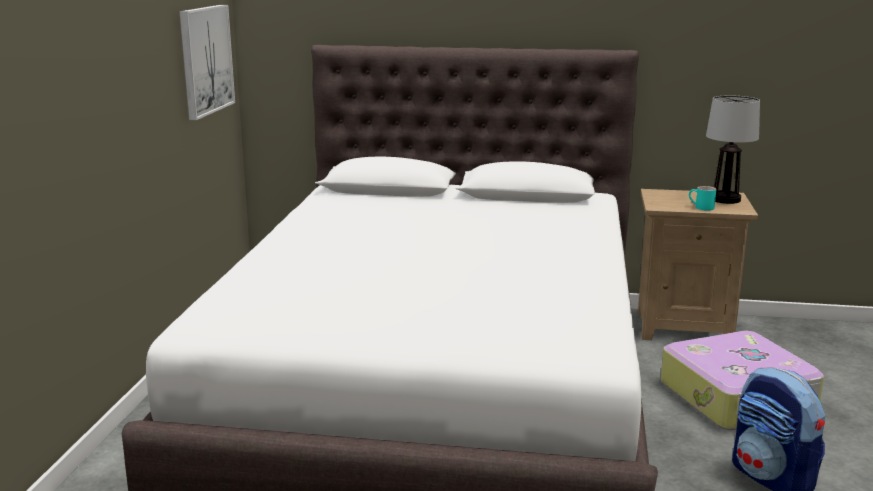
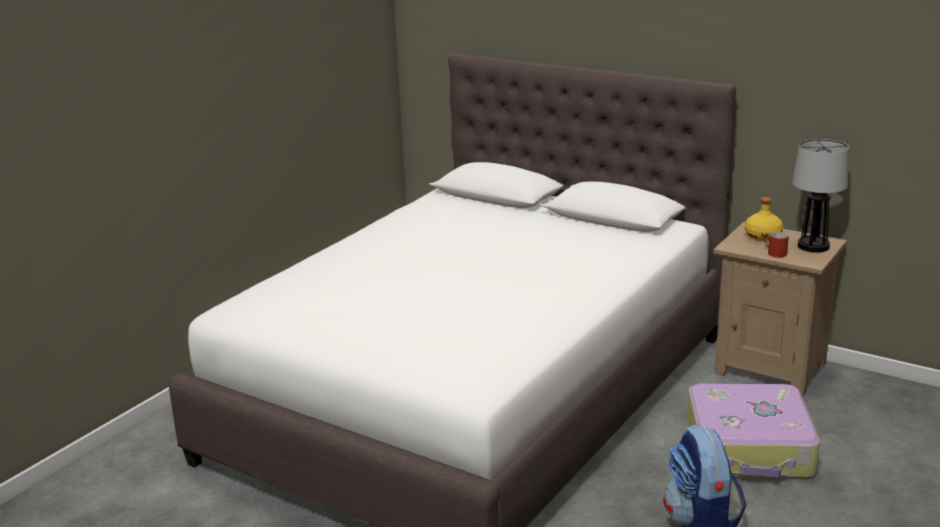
camera: 25 degrees right, 5 degrees up
picture [180,5,235,120] -> none
turquoise mug [689,186,716,210] -> red mug [764,231,789,258]
none -> yellow bottle [745,197,783,241]

